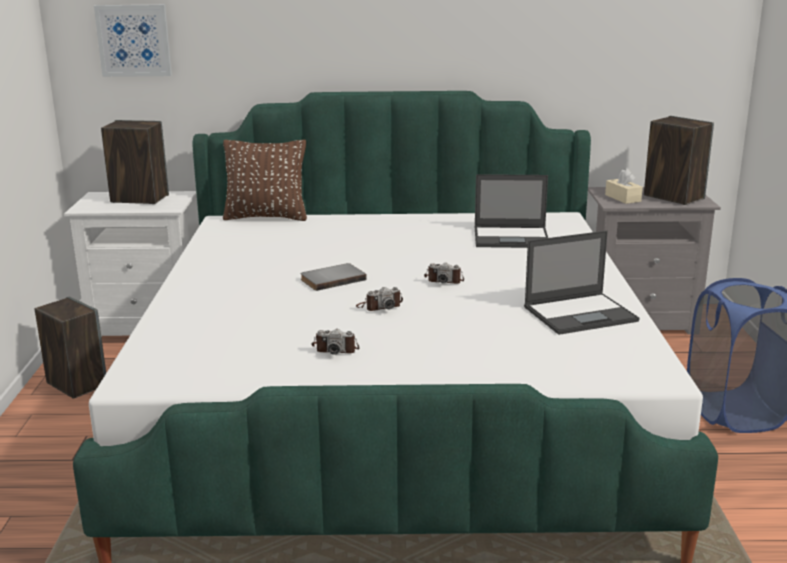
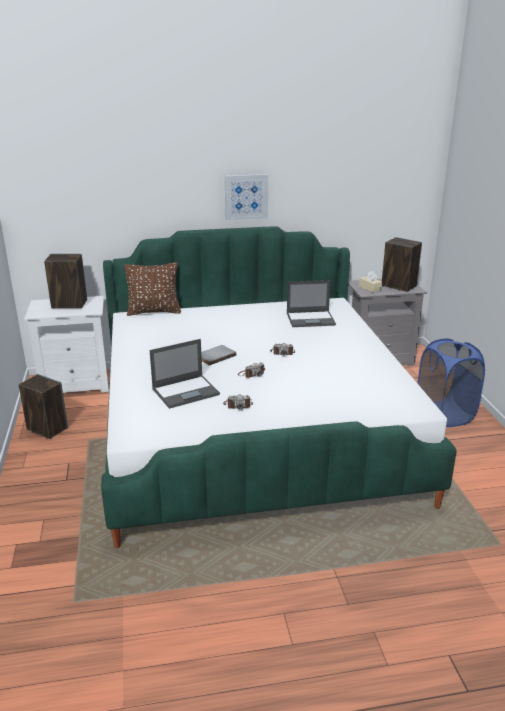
camera: 10 degrees left, 5 degrees up
picture [94,5,172,77] -> picture moved to [225,174,268,220]
laptop [524,231,639,335] -> laptop moved to [150,339,220,409]

